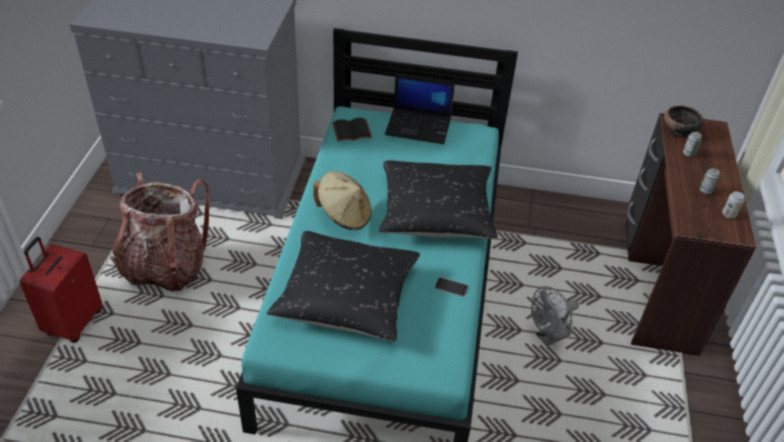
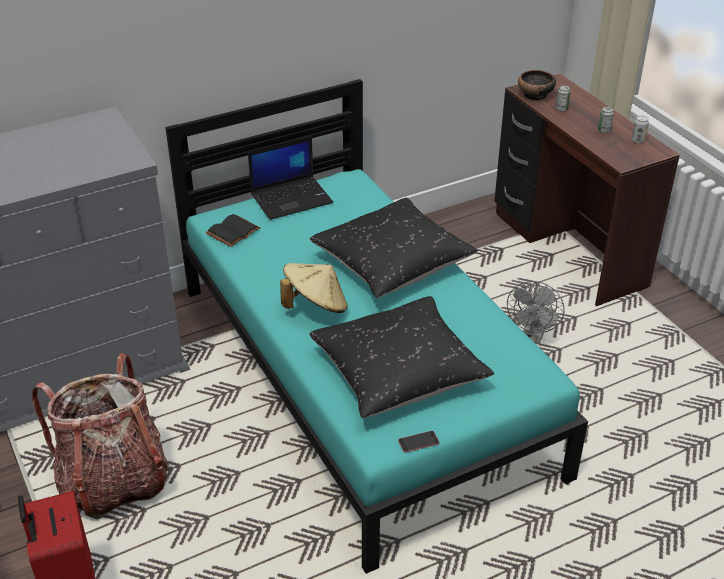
camera: 35 degrees left, 5 degrees down
phone [435,277,468,296] -> phone moved to [398,431,439,452]

